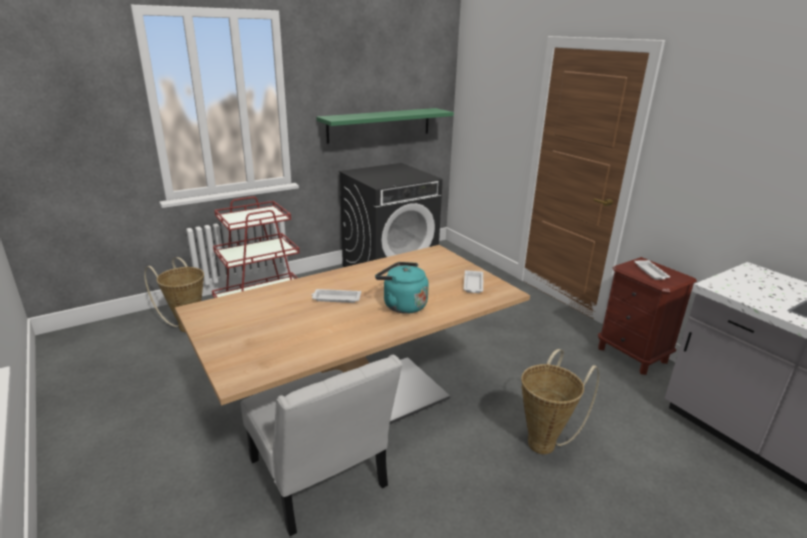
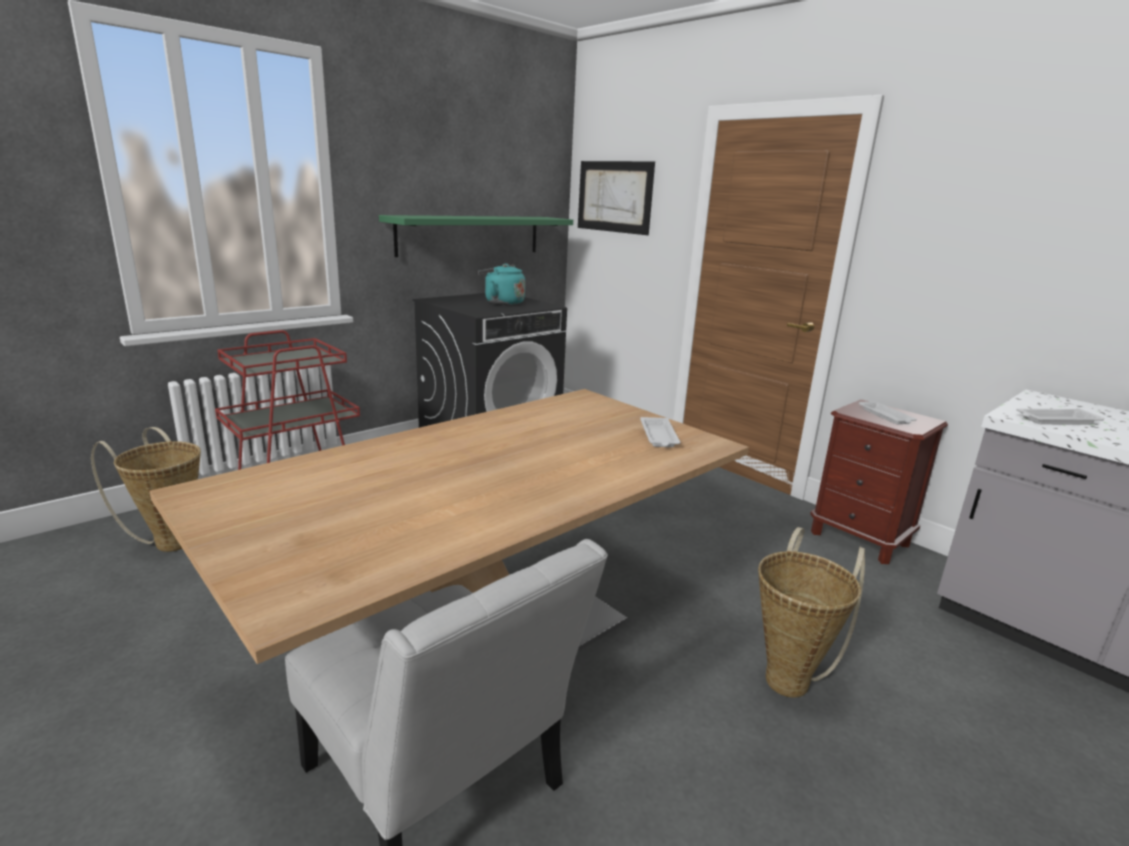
camera: 10 degrees left, 5 degrees down
white tray [311,289,361,303] -> white tray moved to [1017,408,1104,424]
turquoise kettle [375,262,429,314] -> turquoise kettle moved to [478,264,525,305]
none -> picture [578,161,655,235]

